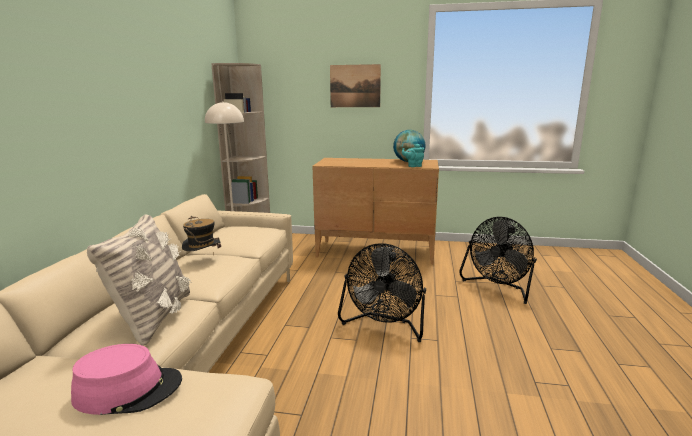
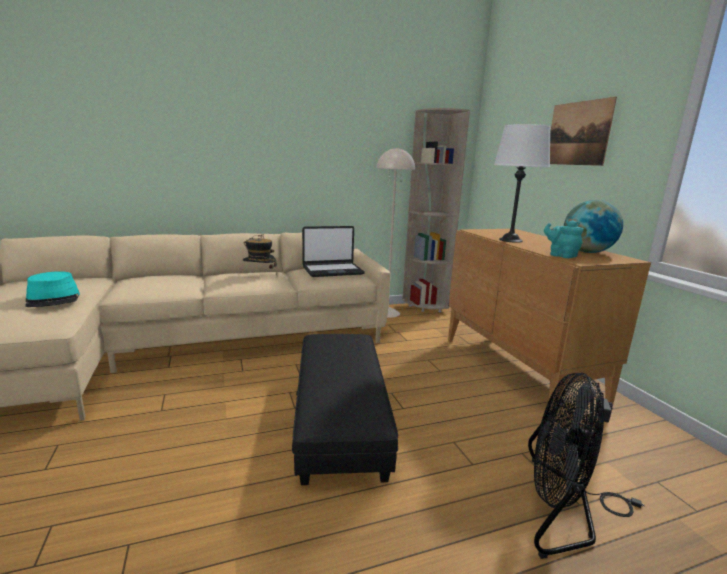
camera: 60 degrees right, 0 degrees up
pink hat [71,344,182,415] -> turquoise hat [25,271,80,307]
beige pillow [87,215,192,345] -> none
black fan [338,243,426,342] -> black ottoman [292,334,398,485]
none -> laptop [302,226,365,277]
none -> white table lamp [494,124,550,243]

